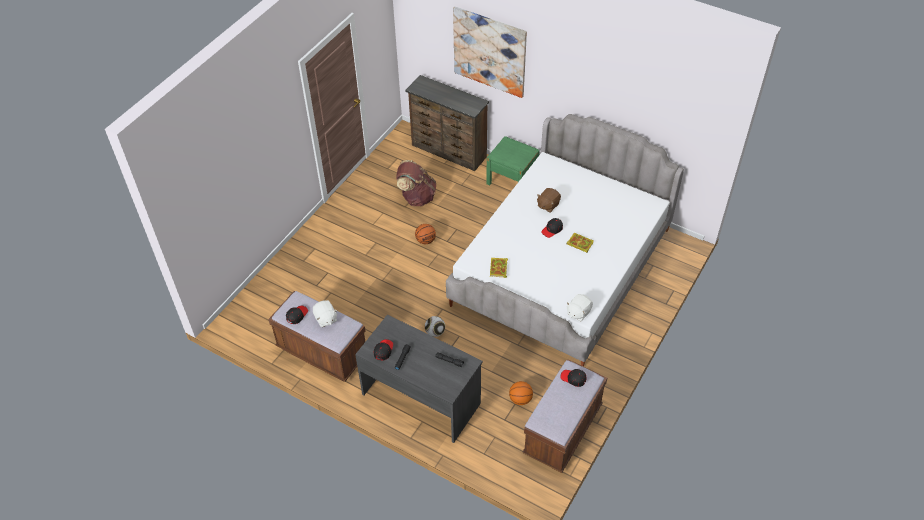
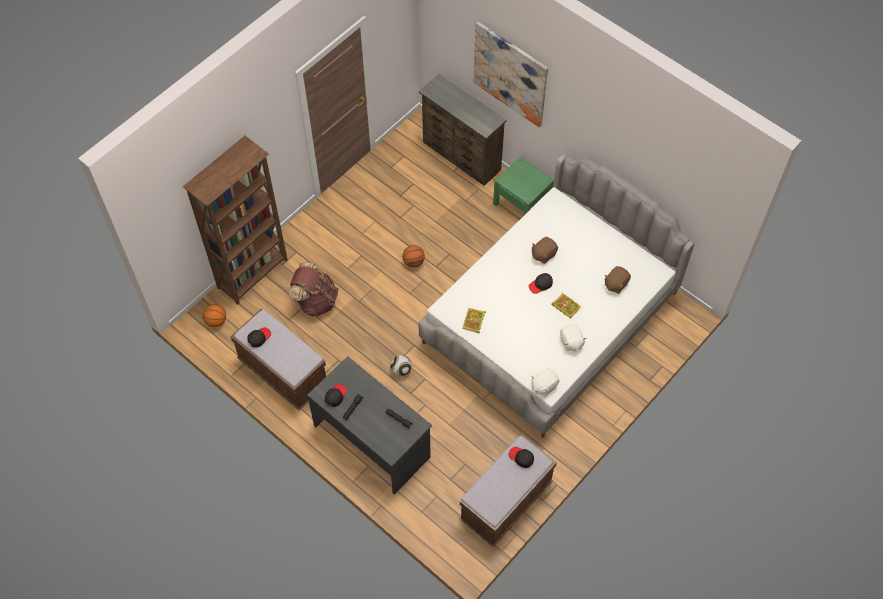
camera: 10 degrees right, 10 degrees up
white plush toy [313,300,338,327] -> white plush toy moved to [560,324,587,352]
brown backpack [396,160,436,206] -> brown backpack moved to [289,263,338,317]
basketball [509,381,533,405] -> basketball moved to [203,304,226,327]
none -> brown bookcase [183,136,288,305]
none -> brown plush toy [605,266,631,294]

